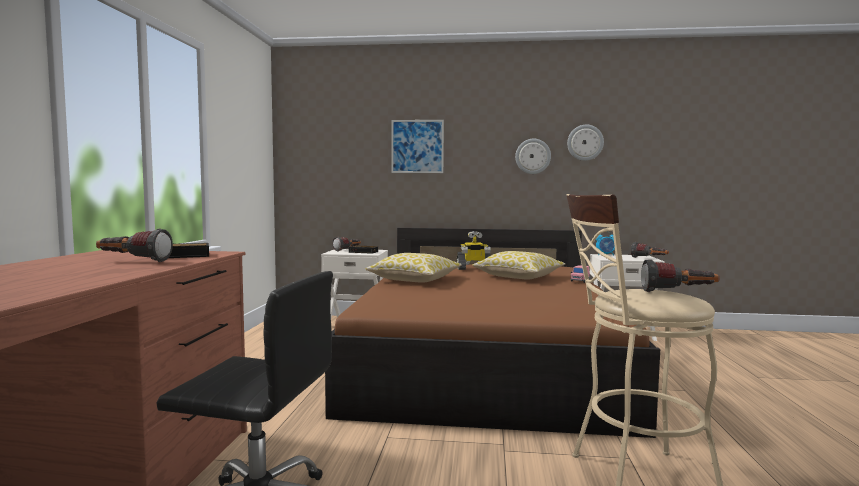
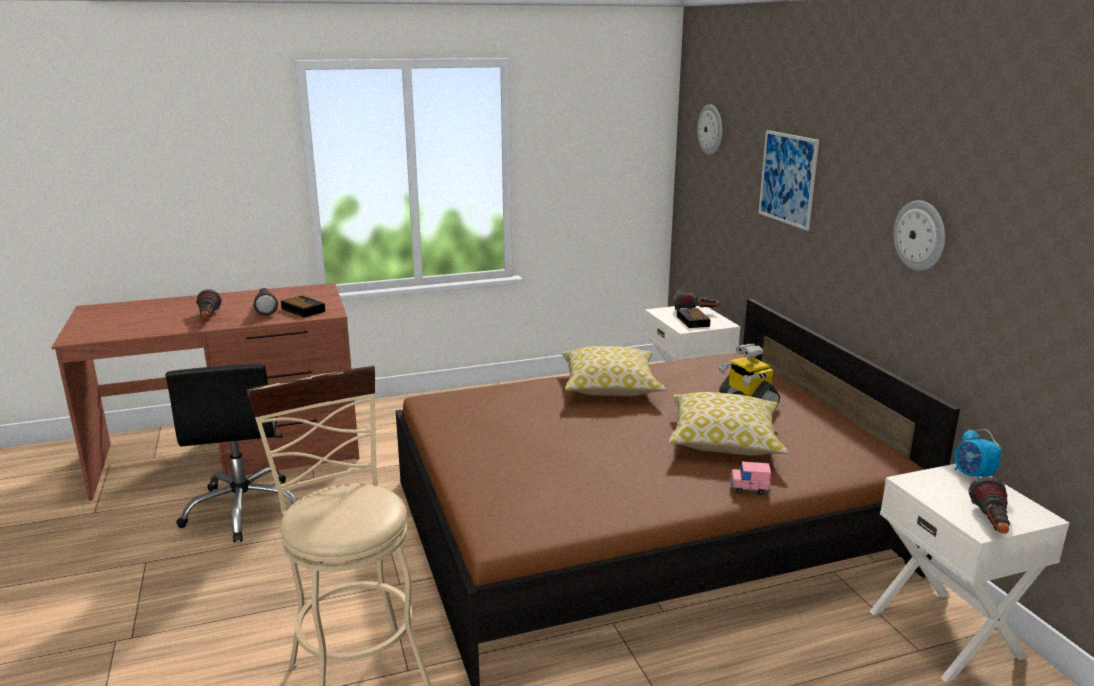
camera: 65 degrees right, 15 degrees up
wall clock [567,125,604,161] -> wall clock moved to [697,104,722,155]
flashlight [641,259,720,292] -> flashlight moved to [196,289,222,318]

